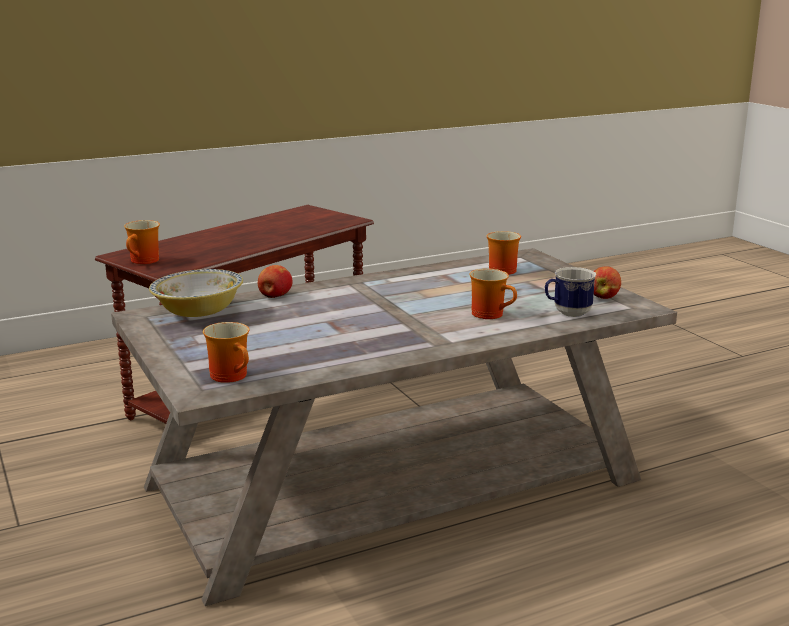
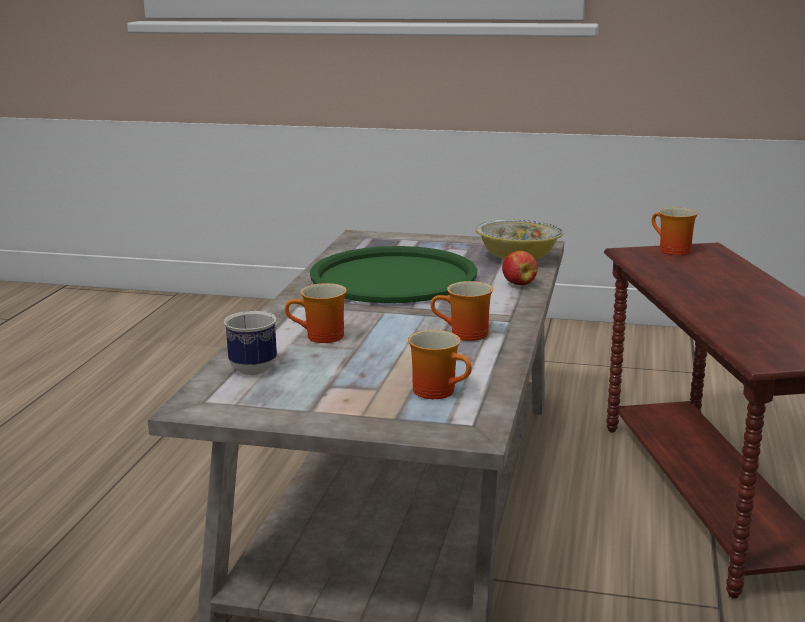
camera: 130 degrees right, 0 degrees up
mug [203,322,249,383] -> mug moved to [431,281,493,341]
apple [594,266,621,299] -> none
none -> green tray [310,246,477,303]

